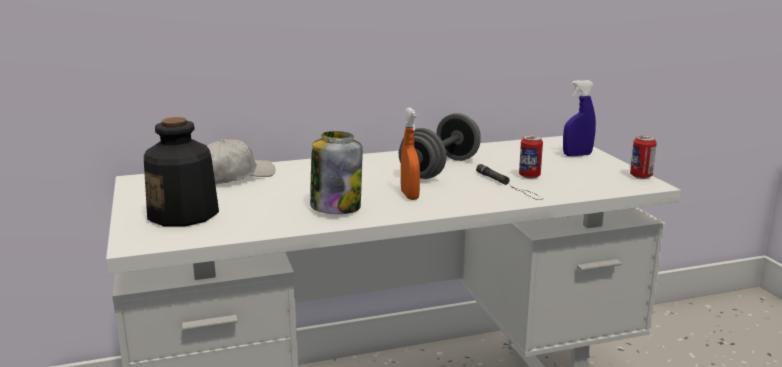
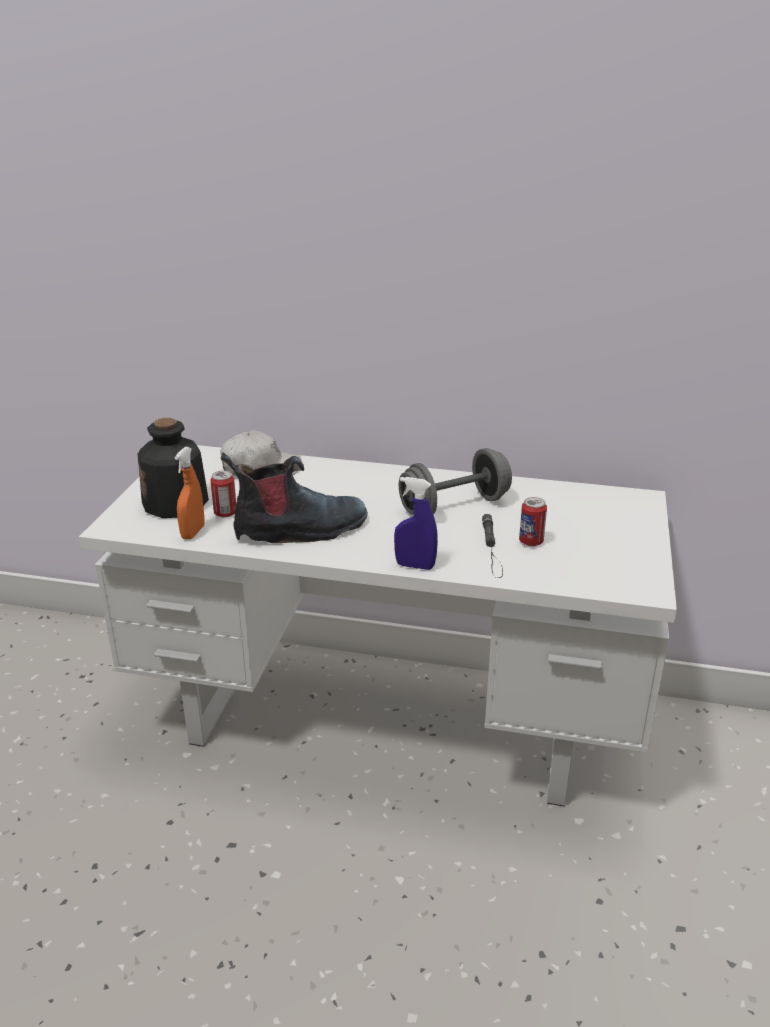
camera: 30 degrees right, 10 degrees up
jar [310,131,362,214] -> boot [221,452,368,543]
orange spray bottle [401,108,420,200] -> orange spray bottle moved to [174,447,204,540]
blue spray bottle [563,80,596,156] -> blue spray bottle moved to [394,477,438,570]
can [630,135,657,179] -> can moved to [210,471,236,517]

